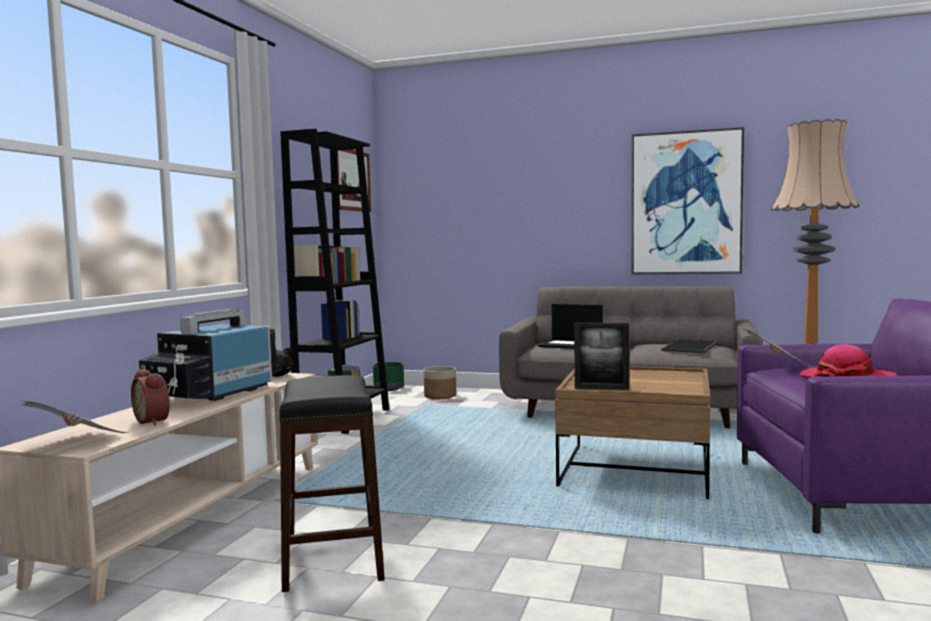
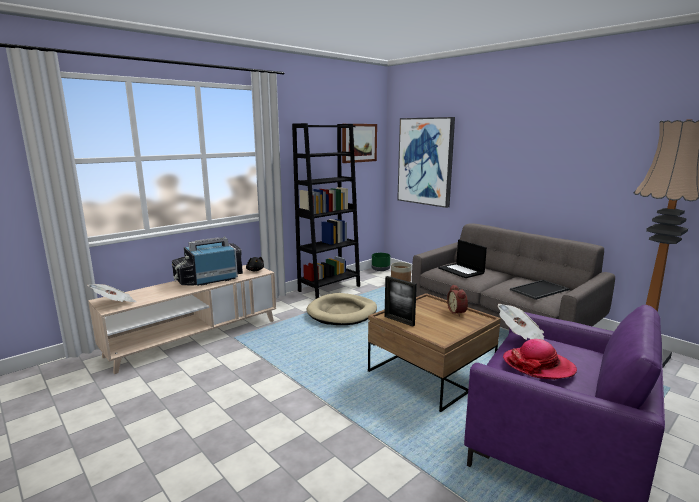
camera: 30 degrees right, 10 degrees up
alarm clock [131,369,170,425] -> alarm clock moved to [447,284,468,316]
black stool [279,375,385,592] -> none
picture [632,127,744,274] -> picture moved to [397,117,455,208]
none -> beige dog bed [306,293,377,325]

